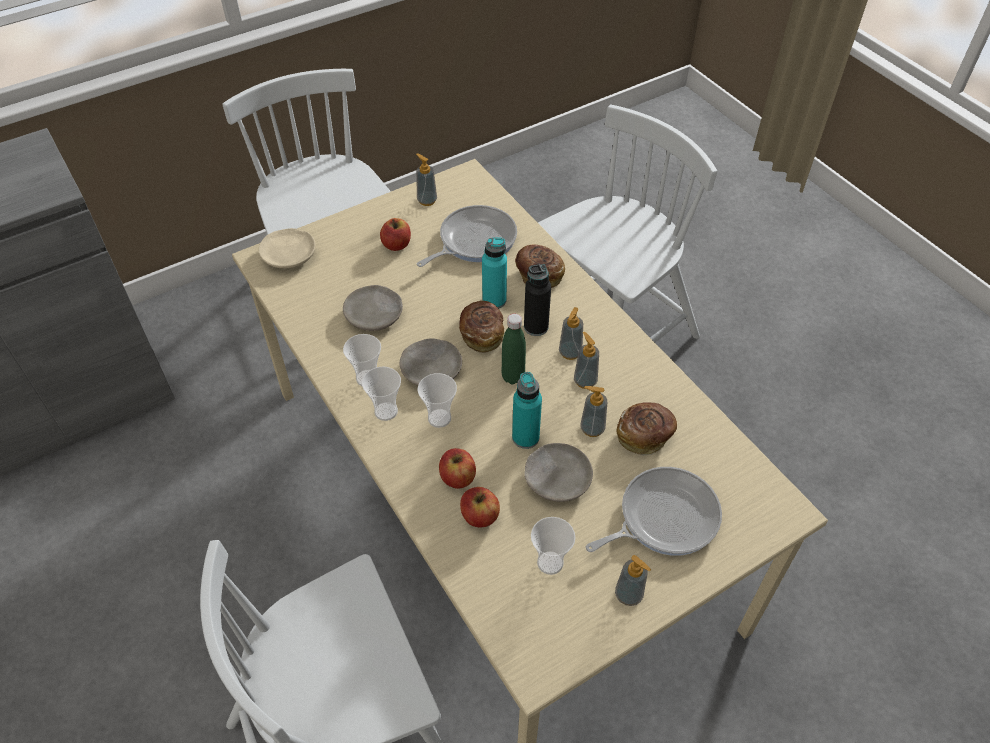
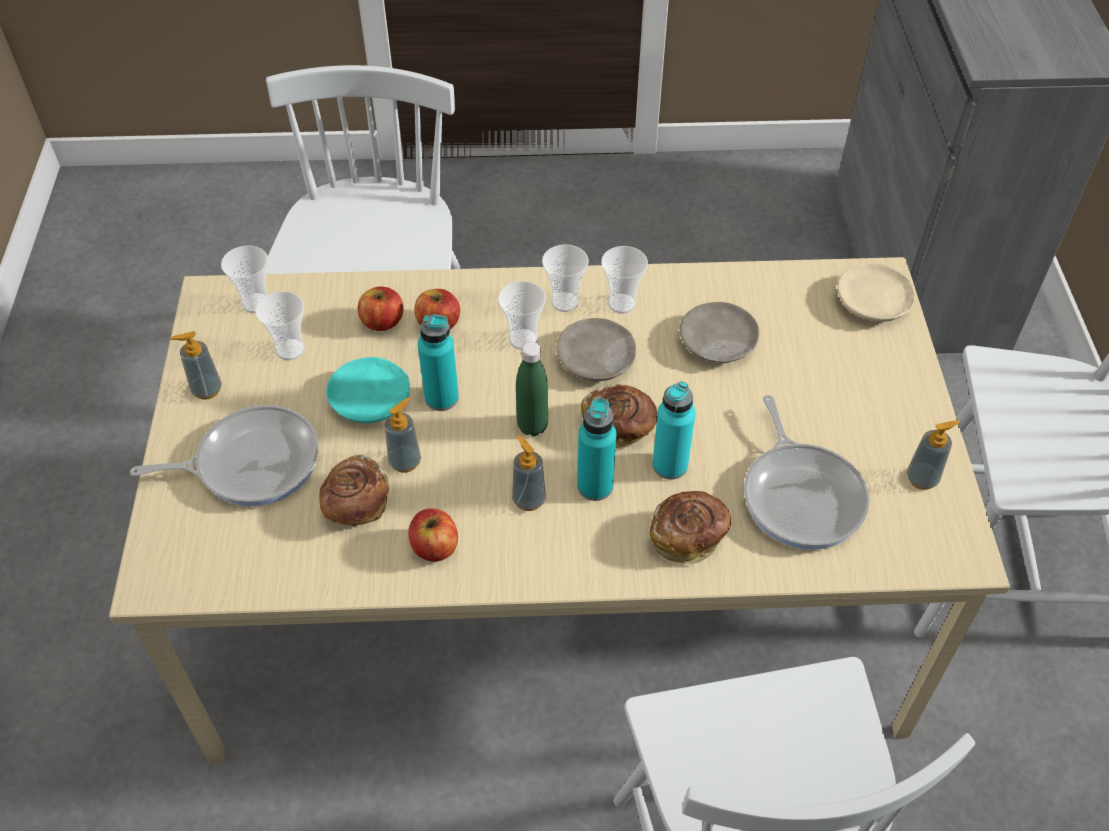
camera: 120 degrees right, 0 degrees up
apple [380,218,411,251] -> apple moved to [408,508,458,562]
black bottle [524,264,551,336] -> turquoise bottle [577,398,617,501]
beige plate [524,443,593,502] -> turquoise plate [326,357,410,423]
soap dispenser [574,332,599,389] -> none
frying pan [586,467,722,556] -> frying pan turned 105 degrees counterclockwise [130,405,318,507]
none -> cup [221,246,268,313]

